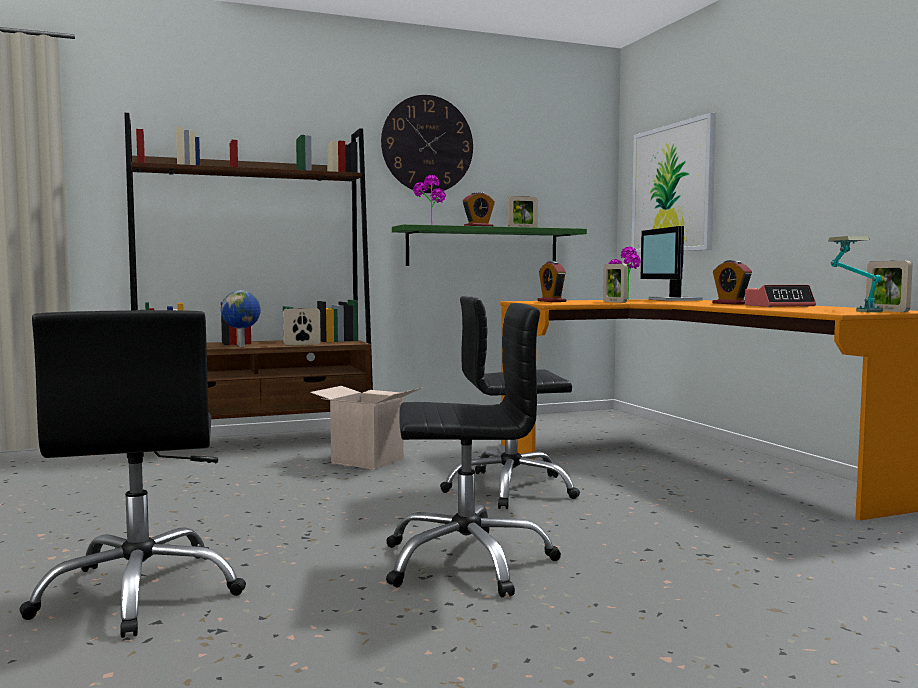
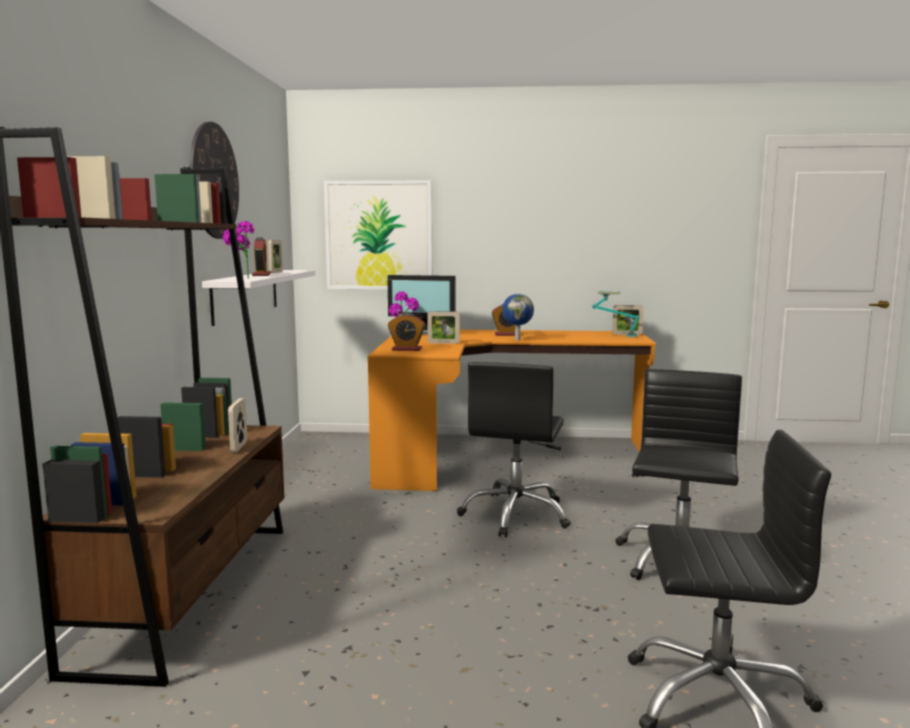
camera: 65 degrees left, 5 degrees up
globe [221,291,261,347] -> globe moved to [502,294,534,340]
cardboard box [310,386,423,470] -> none
green shelf [392,224,587,266] -> white shelf [202,270,315,326]
alarm clock [745,285,816,307] -> none

